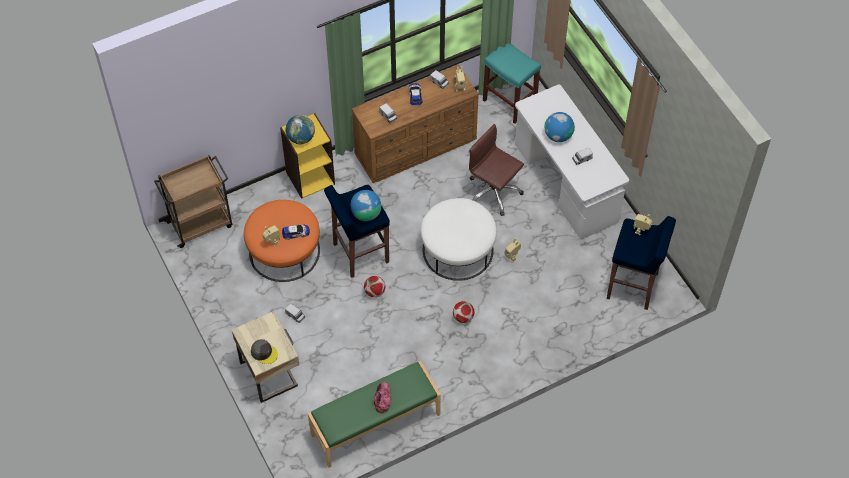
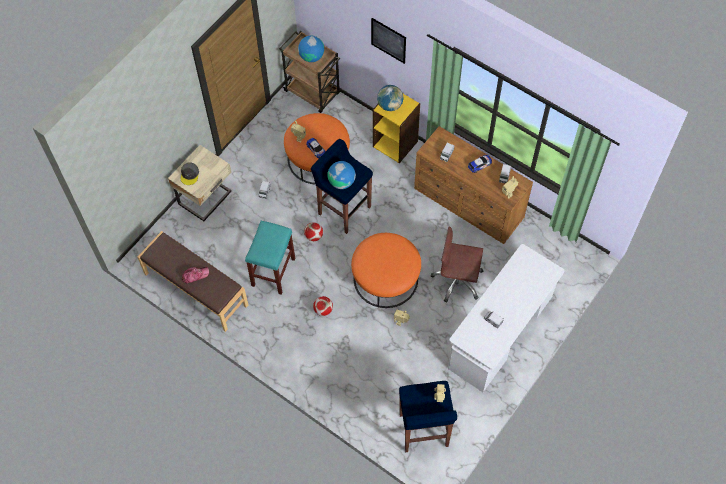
camera: 65 degrees right, 5 degrees up
green bench [308,361,441,468] -> brown bench [138,231,248,332]
white ottoman [421,198,497,281] -> orange ottoman [351,233,421,308]
brown office chair [469,124,524,216] -> brown office chair turned 90 degrees counterclockwise [431,226,483,303]
turquoise stool [483,43,541,124] -> turquoise stool moved to [245,221,295,295]
globe [544,112,575,142] -> globe moved to [298,36,324,62]
none -> picture [371,18,406,64]

